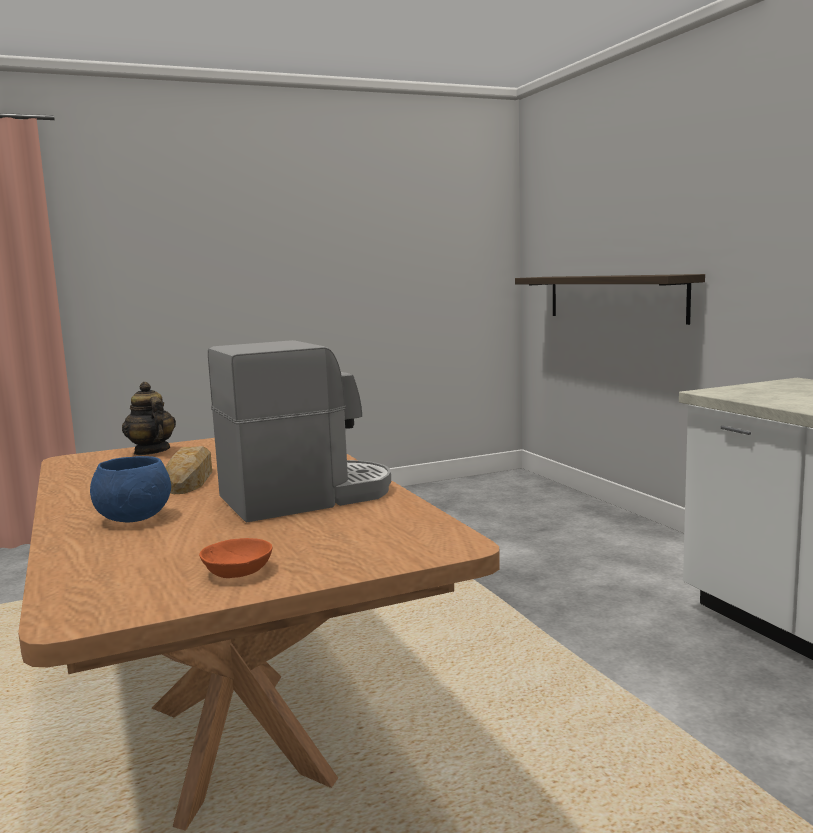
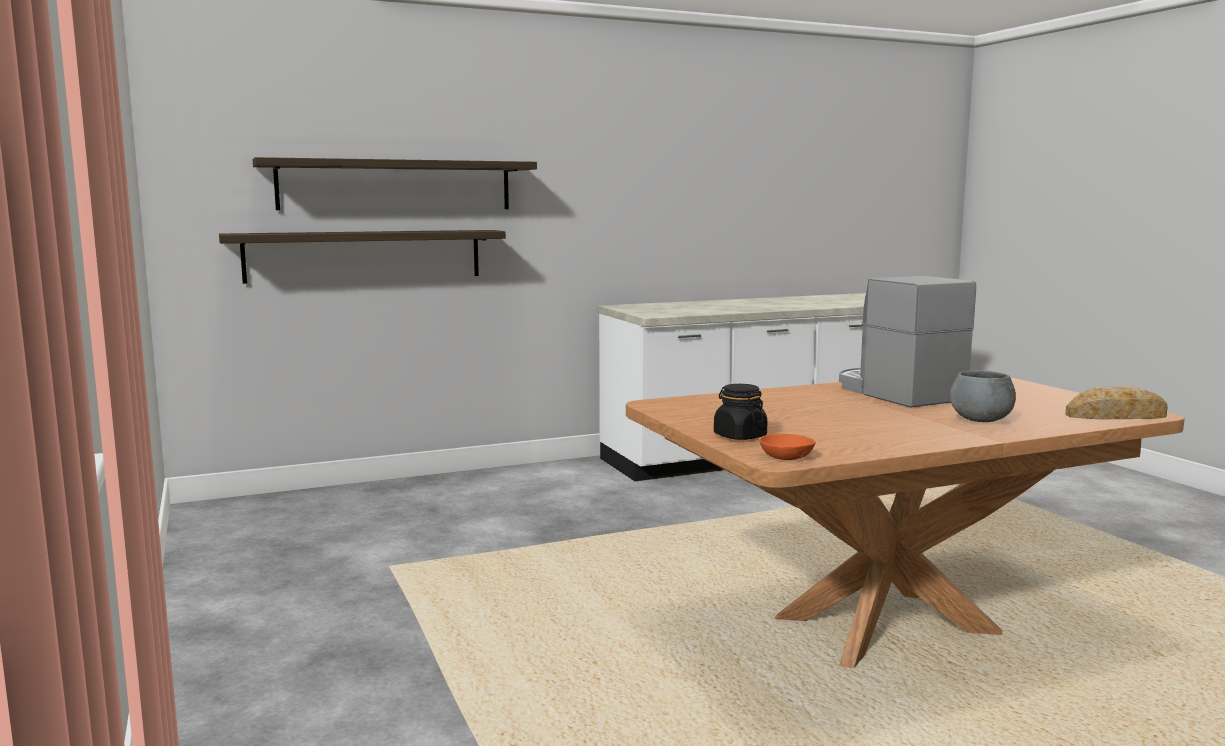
camera: 90 degrees left, 0 degrees up
blue bowl [90,456,171,523] -> grey bowl [950,370,1016,422]
teapot [122,382,176,455] -> black jar [714,384,768,440]
bread [165,446,212,494] -> bread moved to [1065,387,1168,420]
orange bowl [199,538,272,578] -> orange bowl moved to [759,434,816,460]
none -> shelf [253,157,537,210]

